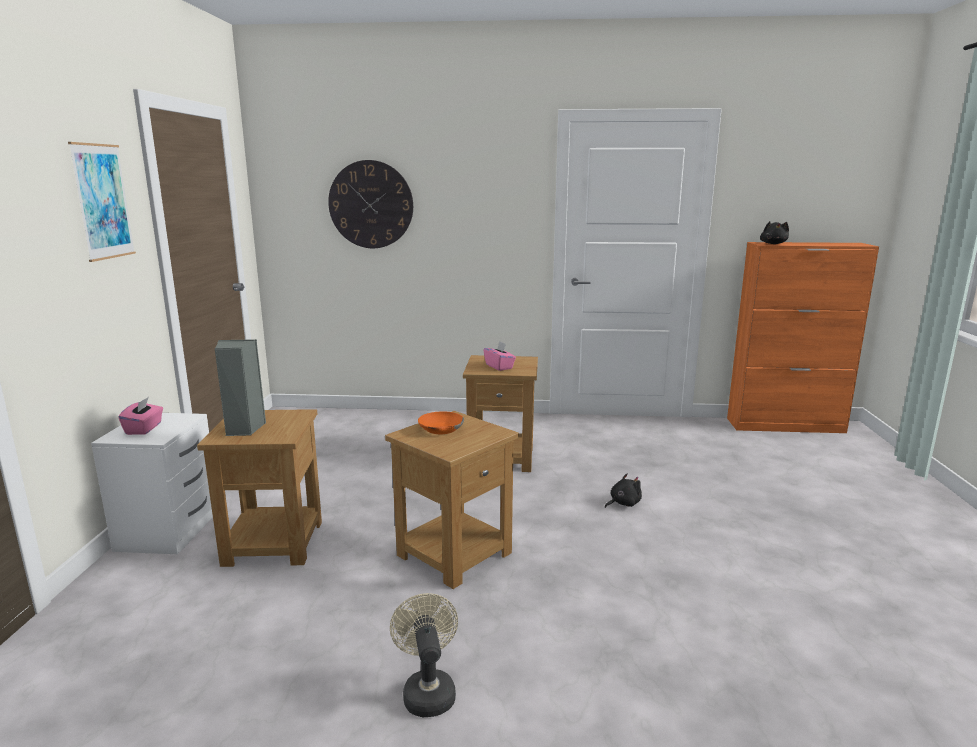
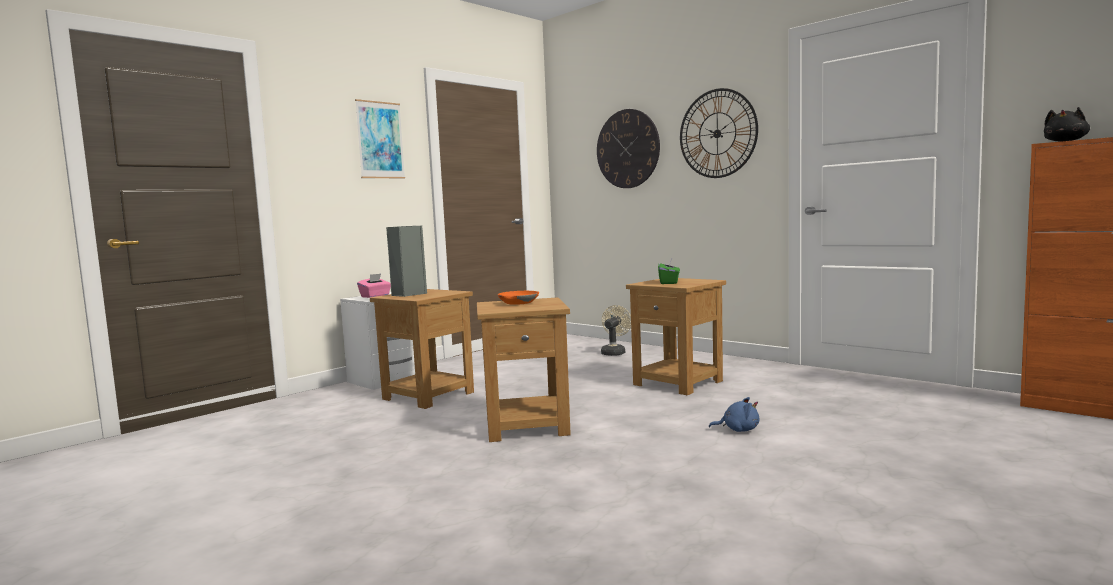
camera: 40 degrees right, 10 degrees down
beige fan [390,593,458,717] -> beige fan moved to [601,305,631,356]
pink tissue box [483,341,516,371] -> green tissue box [658,257,680,284]
black plush toy [605,474,642,508] -> blue plush toy [709,397,759,432]
none -> wall clock [680,88,758,178]

